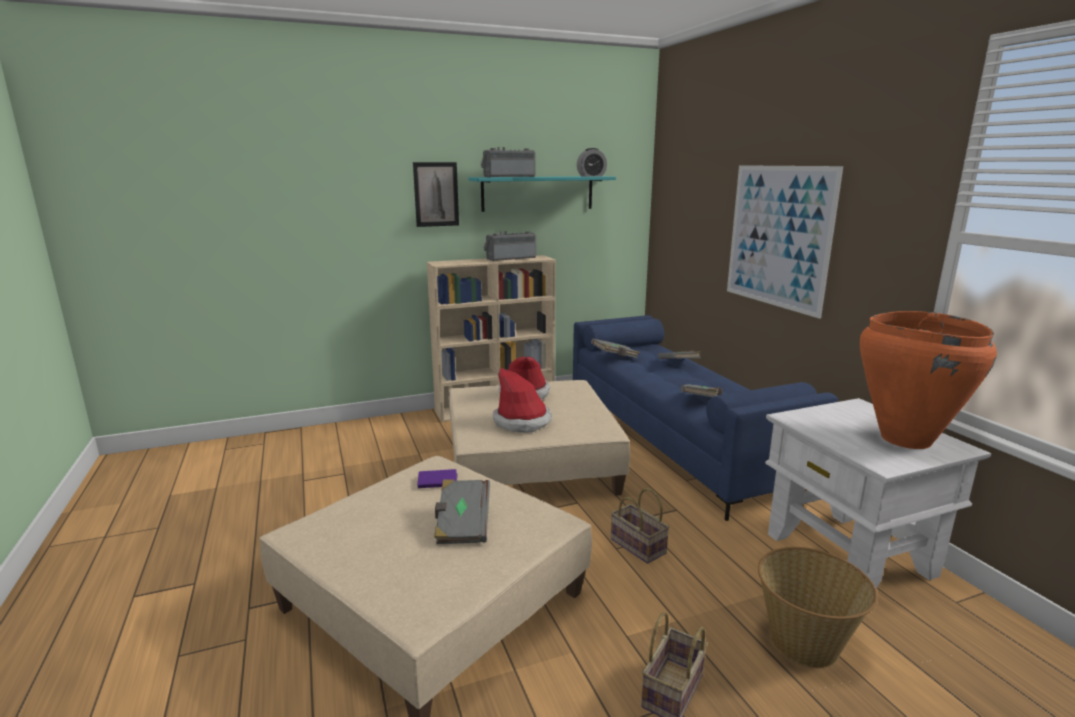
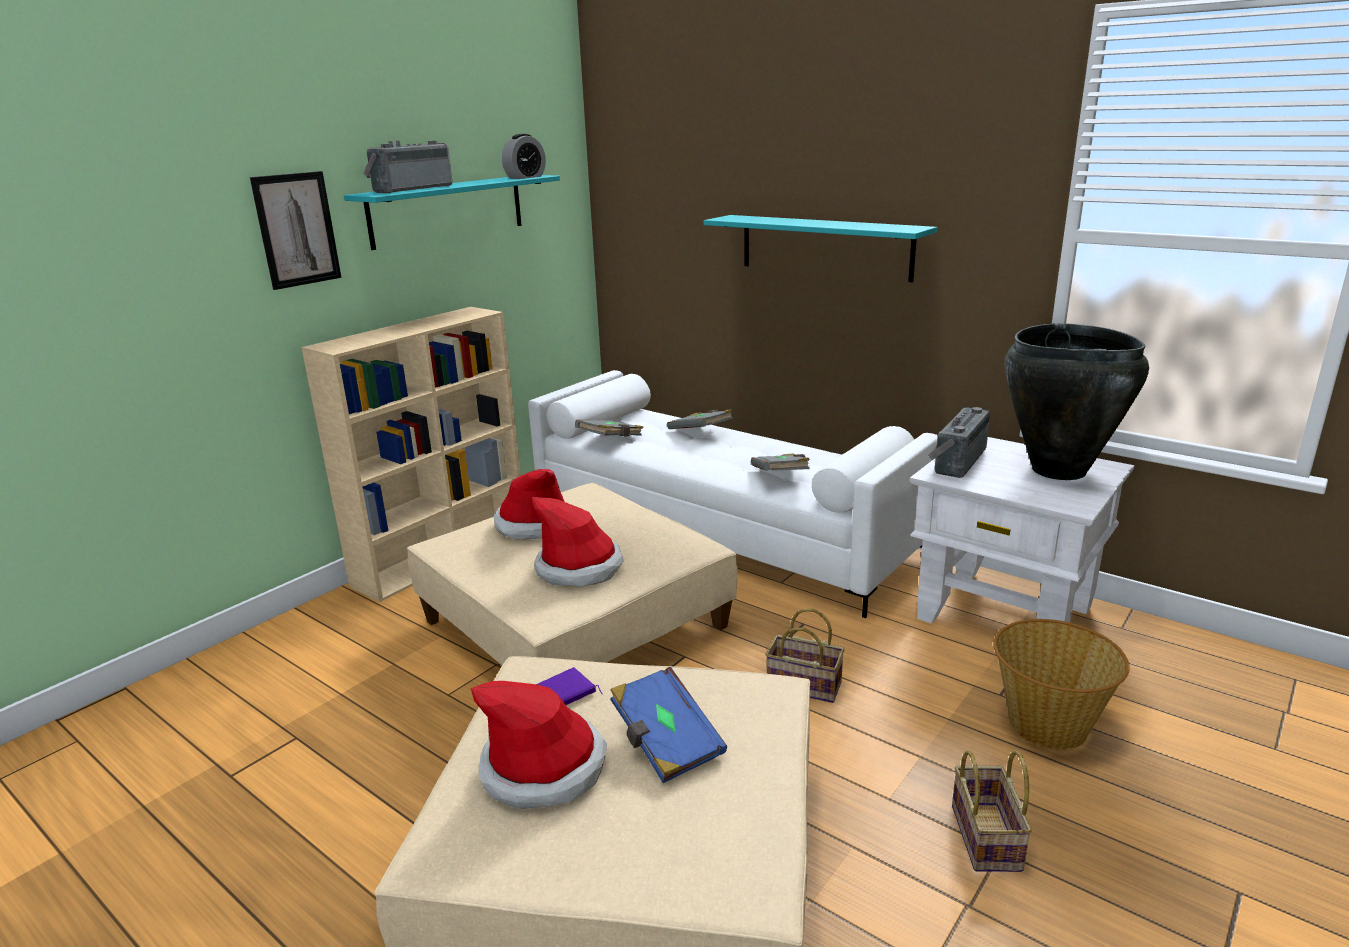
camera: 30 degrees left, 5 degrees up
grey book [434,479,490,544] -> blue book [610,667,727,783]
radio [484,231,536,261] -> radio moved to [928,407,990,478]
blue sofa [573,315,838,521] -> white sofa [528,370,938,618]
picture [727,165,843,319] -> turquoise shelf [704,215,937,282]
orange vase [860,311,997,449] -> black vase [1005,323,1149,480]
none -> hat [471,681,607,809]

